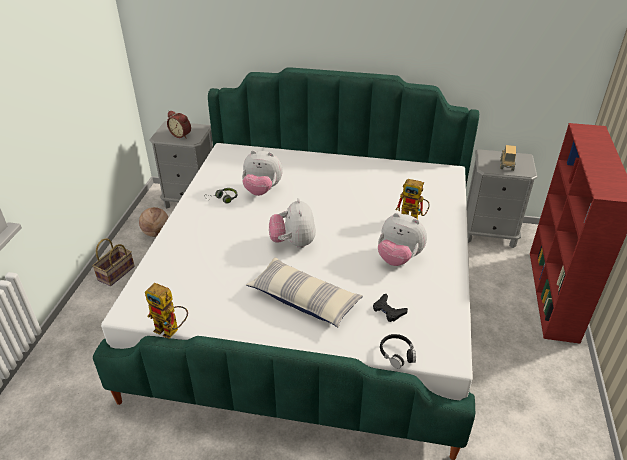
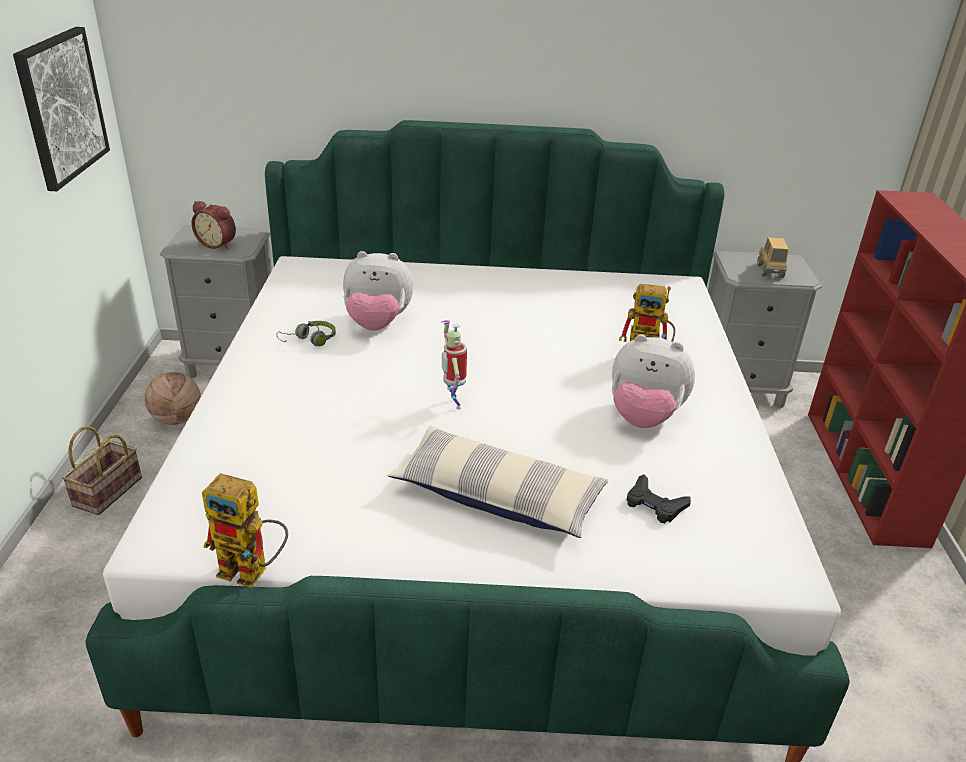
camera: 10 degrees left, 5 degrees down
plush toy [269,198,316,248] -> toy robot [442,320,467,410]
black headphones [380,334,416,369] -> none
none -> picture [13,27,110,191]

